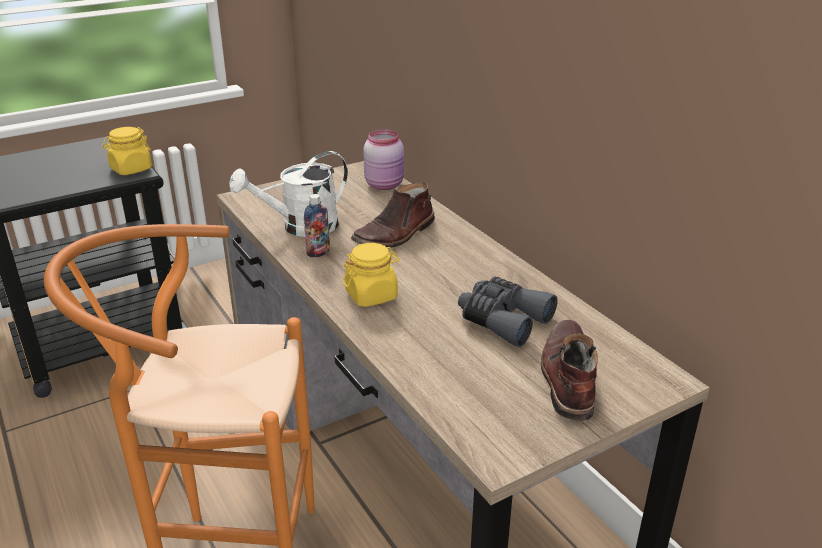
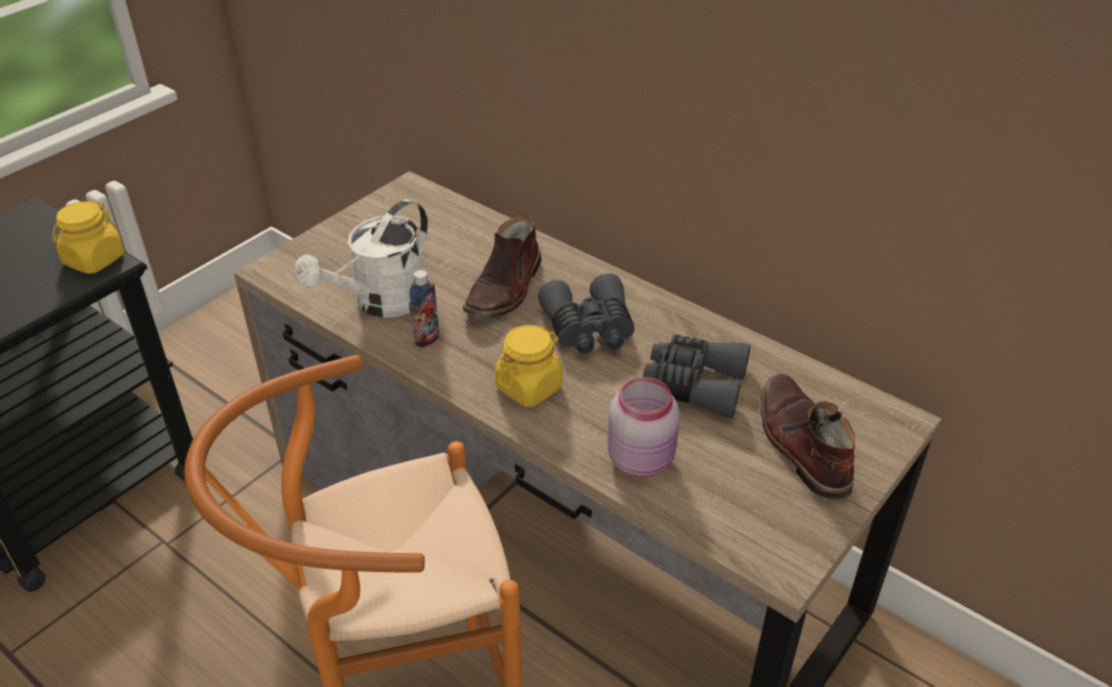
camera: 20 degrees left, 10 degrees up
pink jar [363,130,404,190] -> pink jar moved to [607,377,680,478]
none -> grey binoculars [538,273,635,354]

